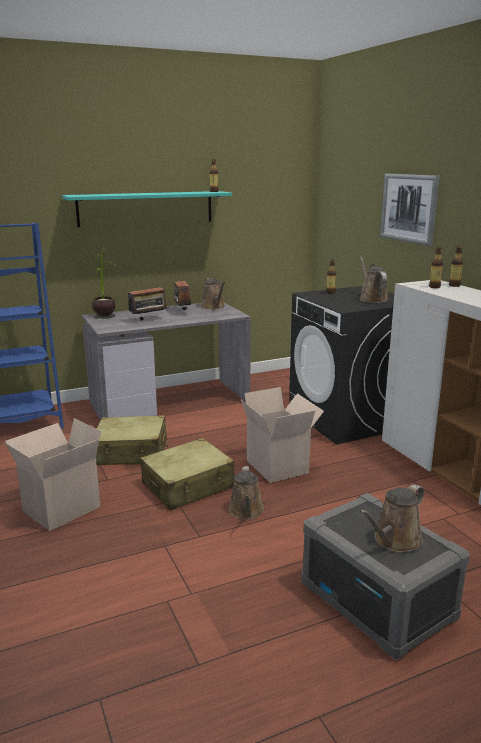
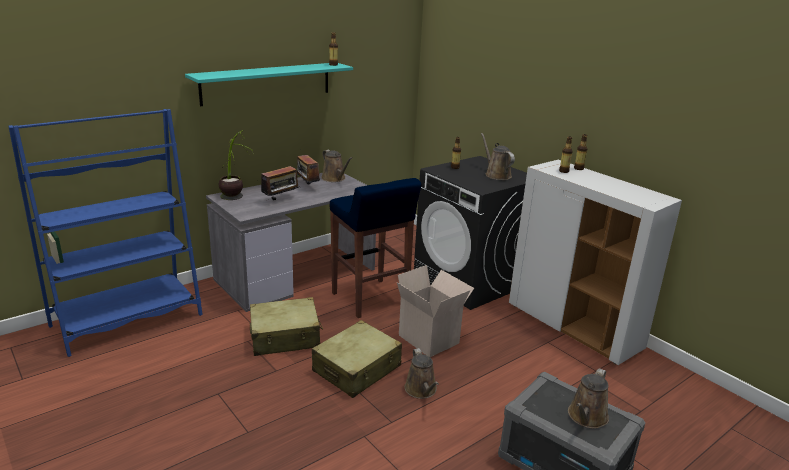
camera: 15 degrees left, 5 degrees up
cardboard box [4,418,101,531] -> none
picture [380,174,440,246] -> none
none -> blue stool [330,178,422,318]

